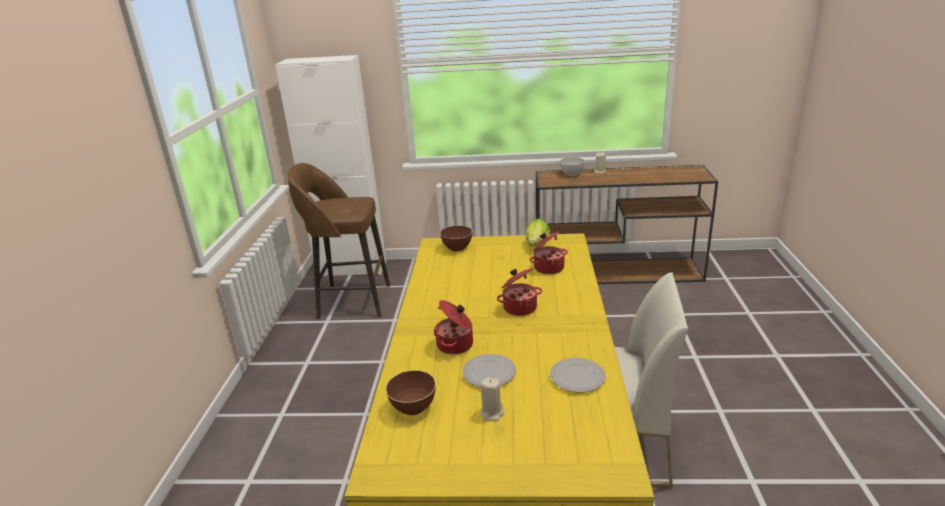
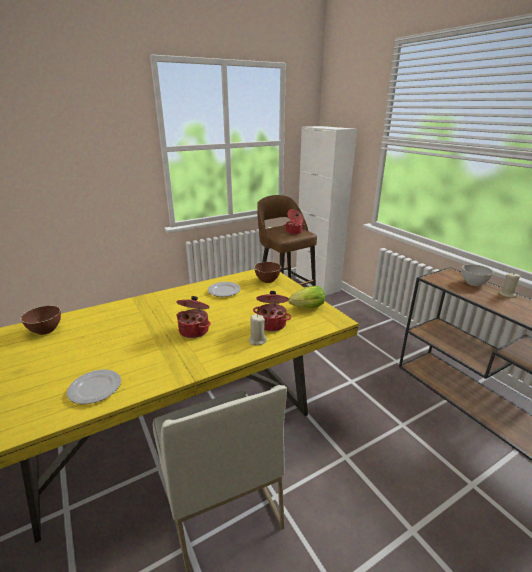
camera: 55 degrees right, 0 degrees up
cooking pot [434,300,473,354] -> cooking pot moved to [283,209,305,234]
plate [463,354,516,387] -> plate moved to [208,282,241,297]
beige candle [480,377,504,422] -> beige candle moved to [248,314,267,345]

